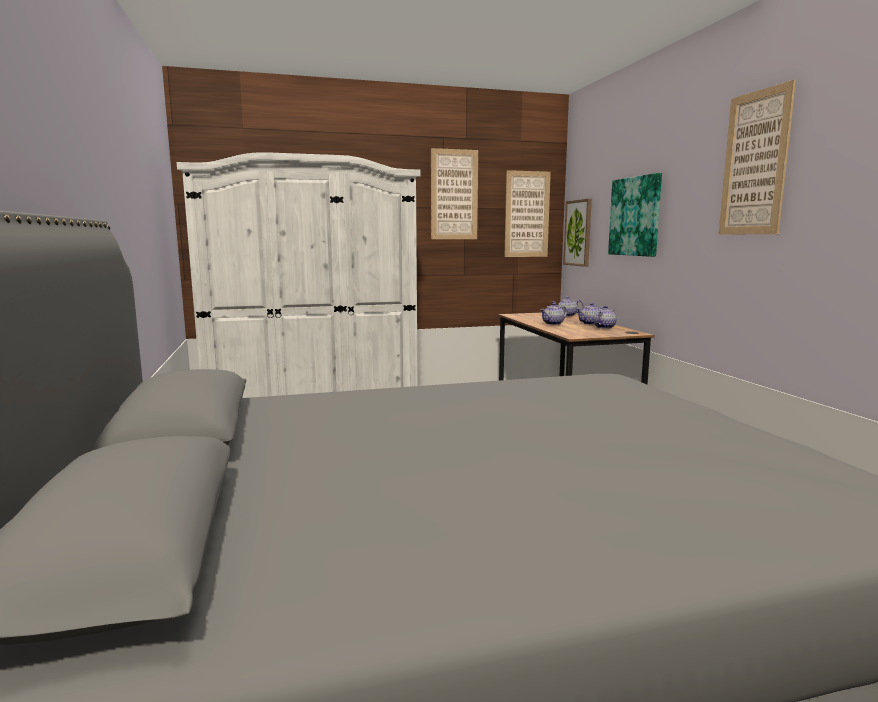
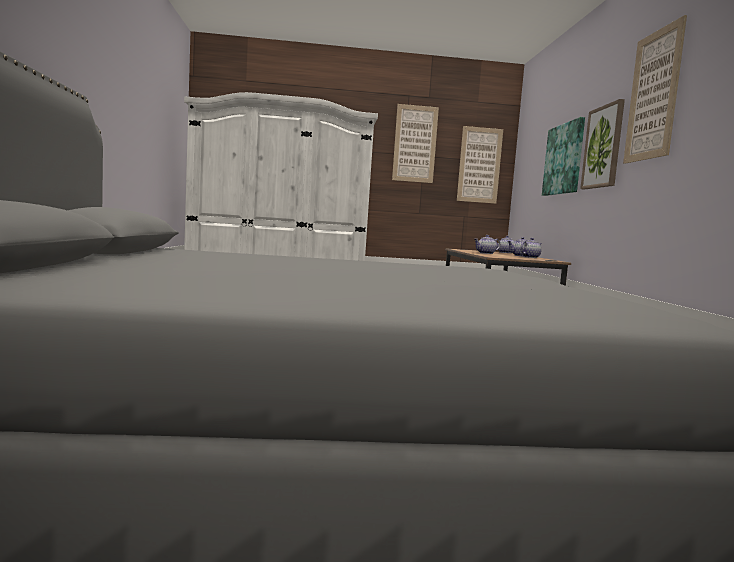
camera: 10 degrees right, 5 degrees down
picture [563,199,592,267] -> picture moved to [580,99,625,190]

